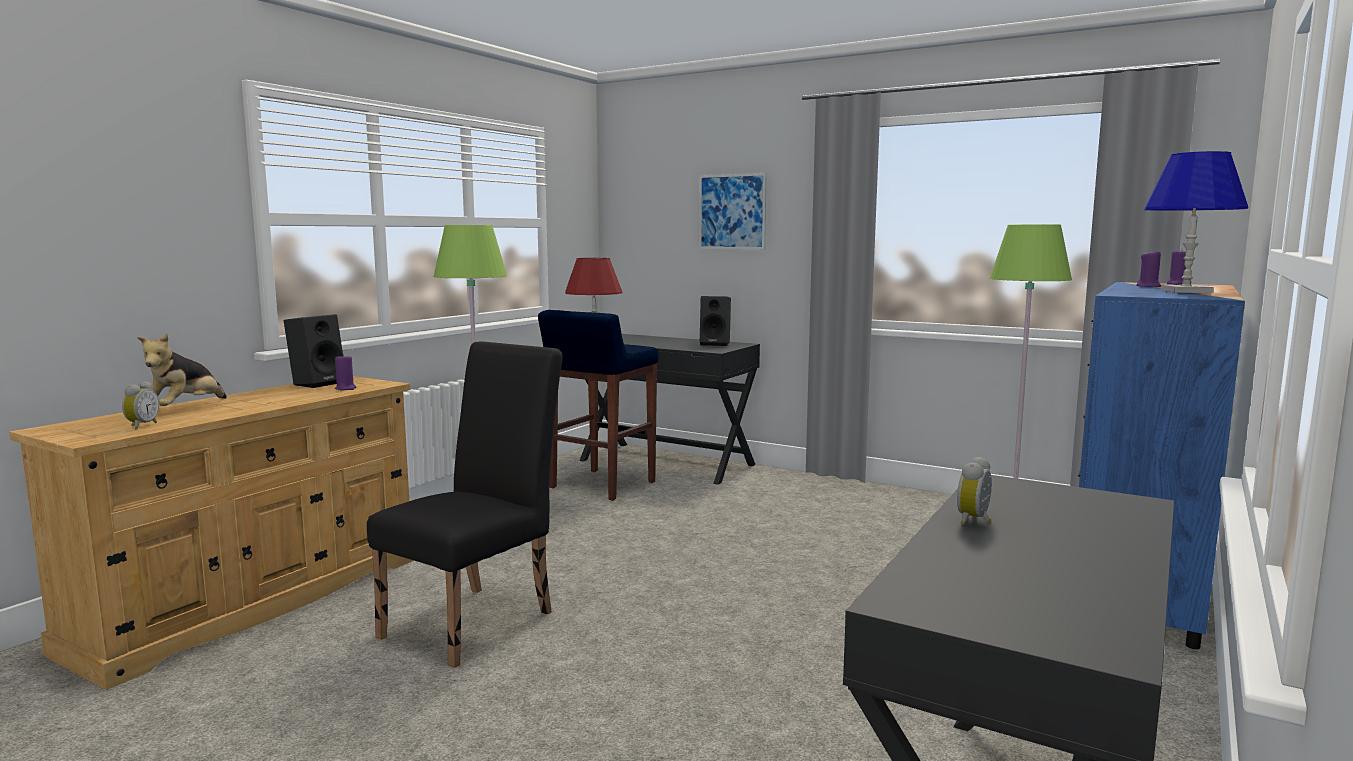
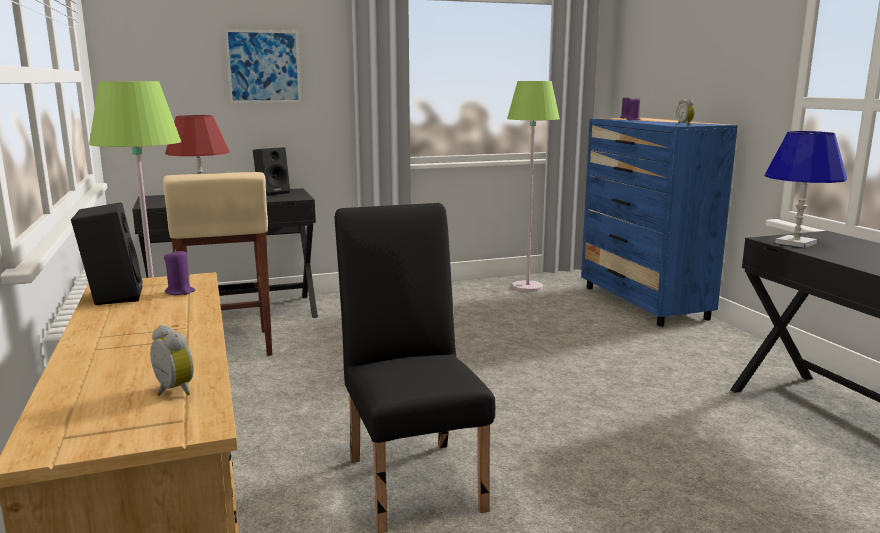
camera: 50 degrees left, 5 degrees up
plush toy [137,333,227,406] -> none
blue stool [538,310,659,501] -> beige stool [163,172,272,356]
alarm clock [957,457,992,525] -> alarm clock moved to [676,99,695,126]
blue table lamp [1144,151,1248,293] -> blue table lamp moved to [765,131,847,248]

